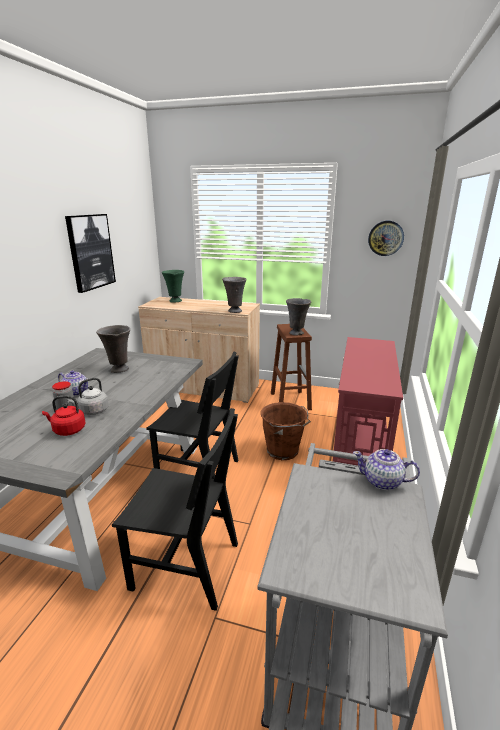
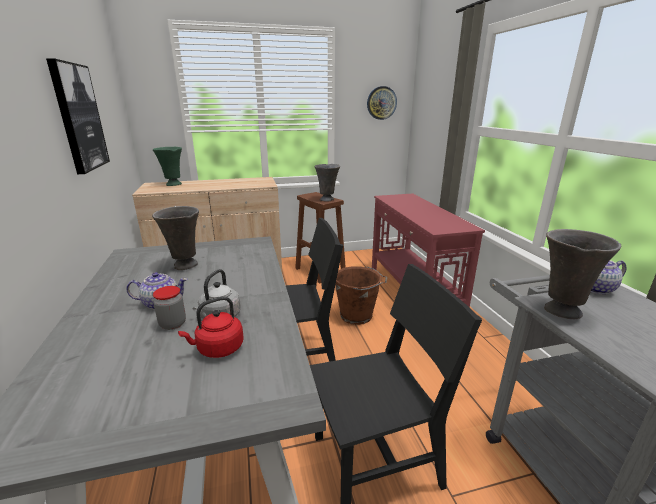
camera: 30 degrees left, 0 degrees up
grey vase [222,277,247,313] -> grey vase moved to [544,229,621,319]

